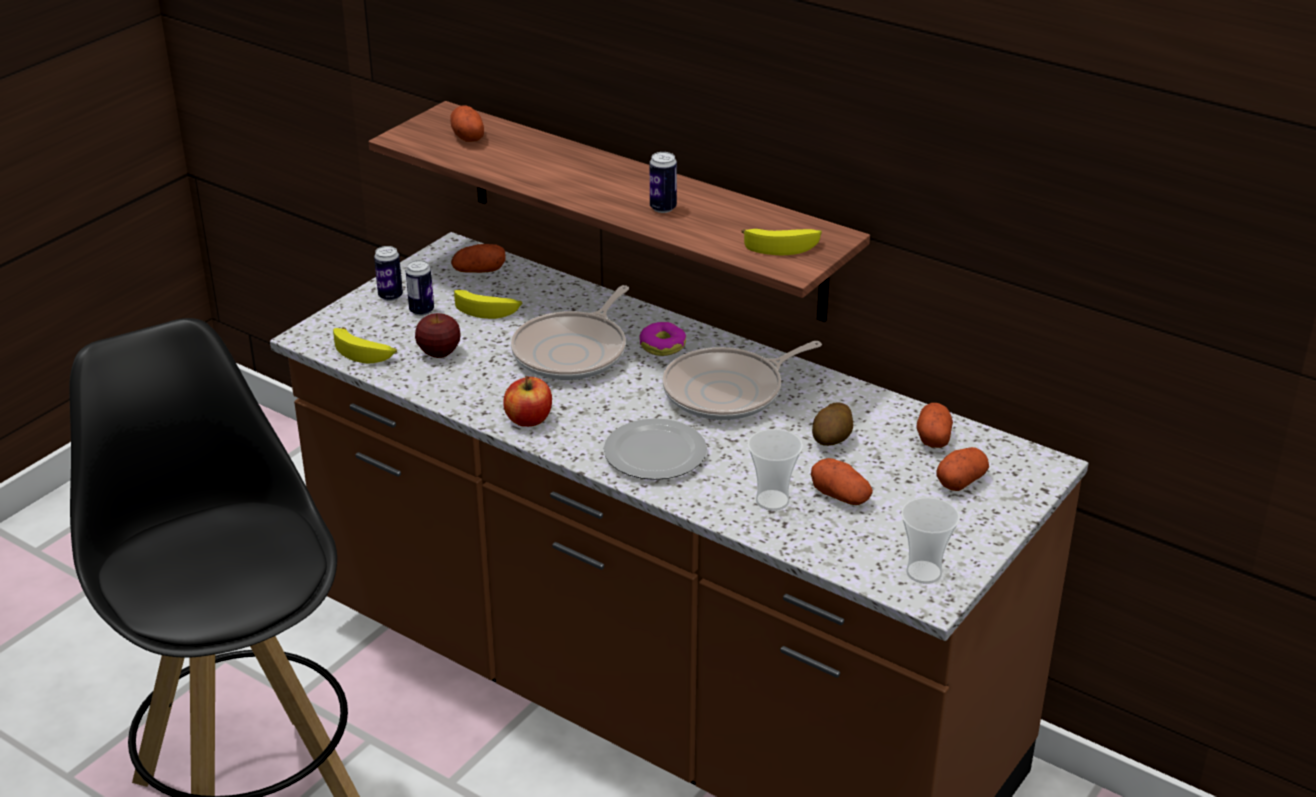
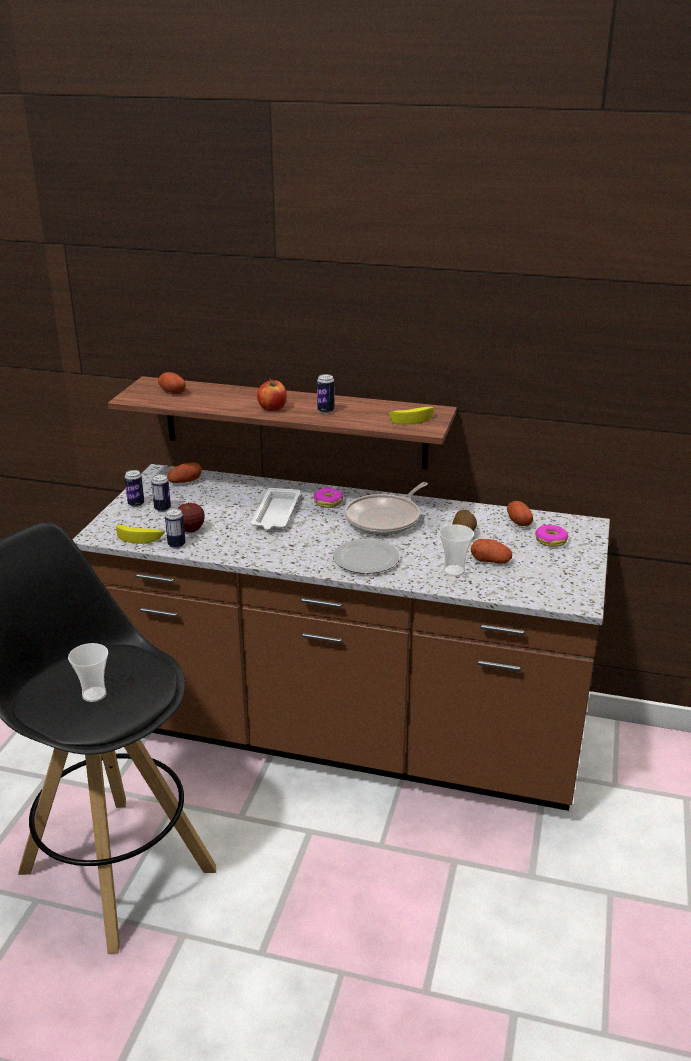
camera: 20 degrees left, 5 degrees down
banana [454,289,522,319] -> none
apple [503,376,552,427] -> apple moved to [257,379,287,411]
frying pan [511,285,629,380] -> white tray [251,488,301,530]
cup [901,497,960,584] -> cup moved to [68,643,108,702]
potato [936,447,989,491] -> donut [535,525,568,547]
none -> can [165,508,186,548]

